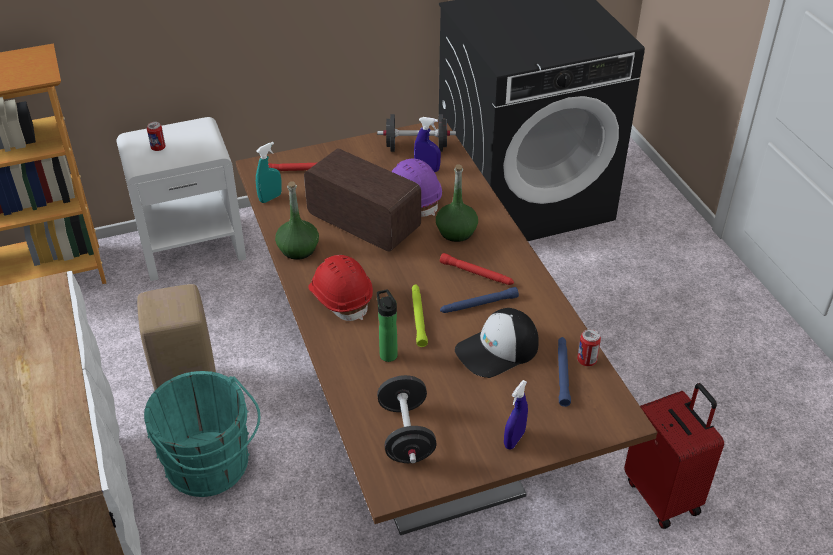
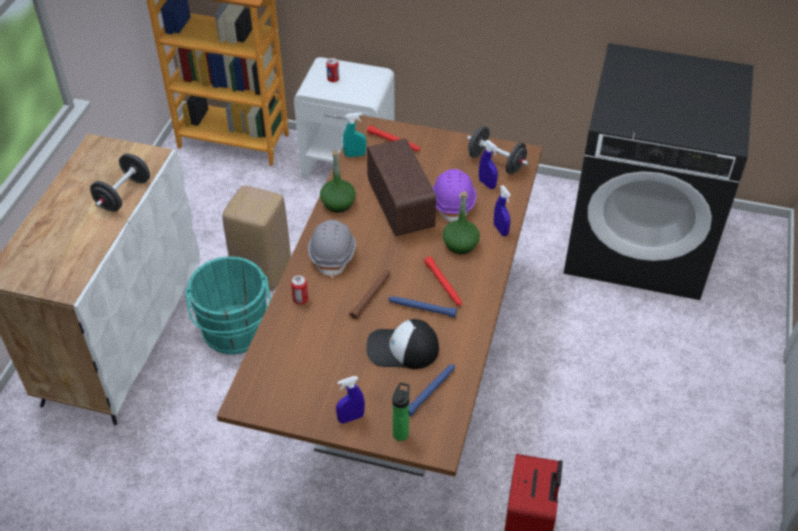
camera: 35 degrees right, 5 degrees up
red hard hat [308,255,373,321] -> grey hard hat [308,220,356,278]
bottle [377,289,398,362] -> bottle moved to [392,382,410,441]
black dumbbell [377,375,437,463] -> black dumbbell moved to [90,153,150,211]
green flashlight [412,285,428,347] -> brown flashlight [350,270,390,319]
can [577,329,601,366] -> can moved to [291,275,308,305]
none -> blue spray bottle [494,185,511,236]

